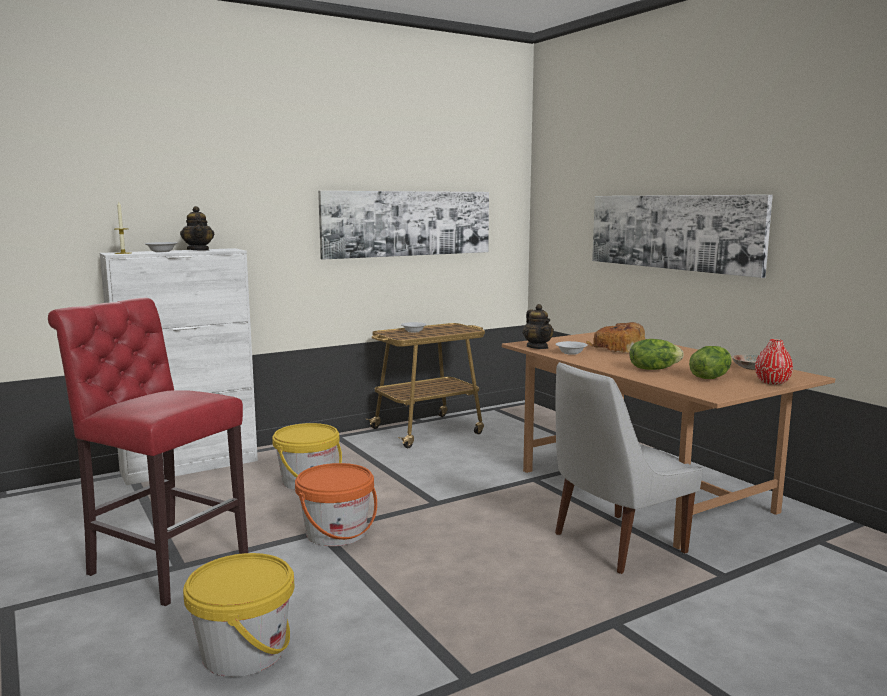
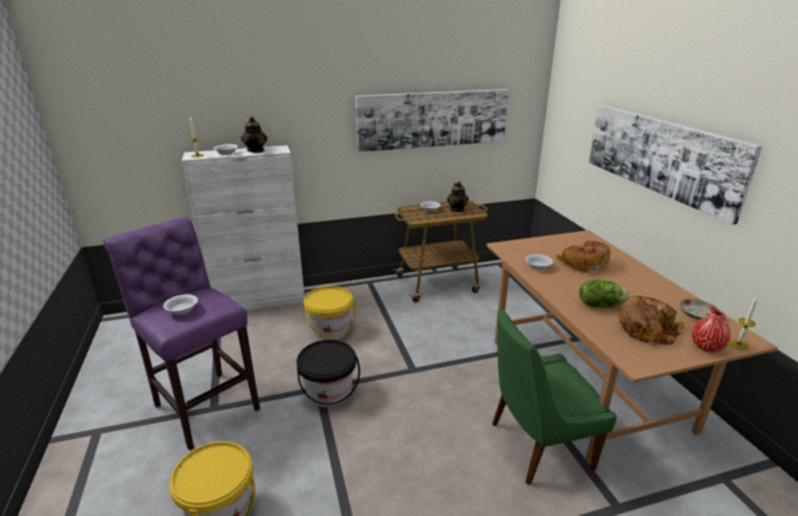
camera: 15 degrees right, 15 degrees up
red stool [48,298,248,606] -> purple stool [104,217,260,450]
orange bucket [295,463,377,546] -> black bucket [297,340,360,407]
teapot [523,304,554,349] -> teapot moved to [447,182,469,212]
white chair [555,362,703,574] -> green chair [492,308,617,485]
lettuce [689,346,732,379] -> bread [618,296,684,345]
none -> white bowl [163,294,198,314]
none -> candle [729,296,758,350]

